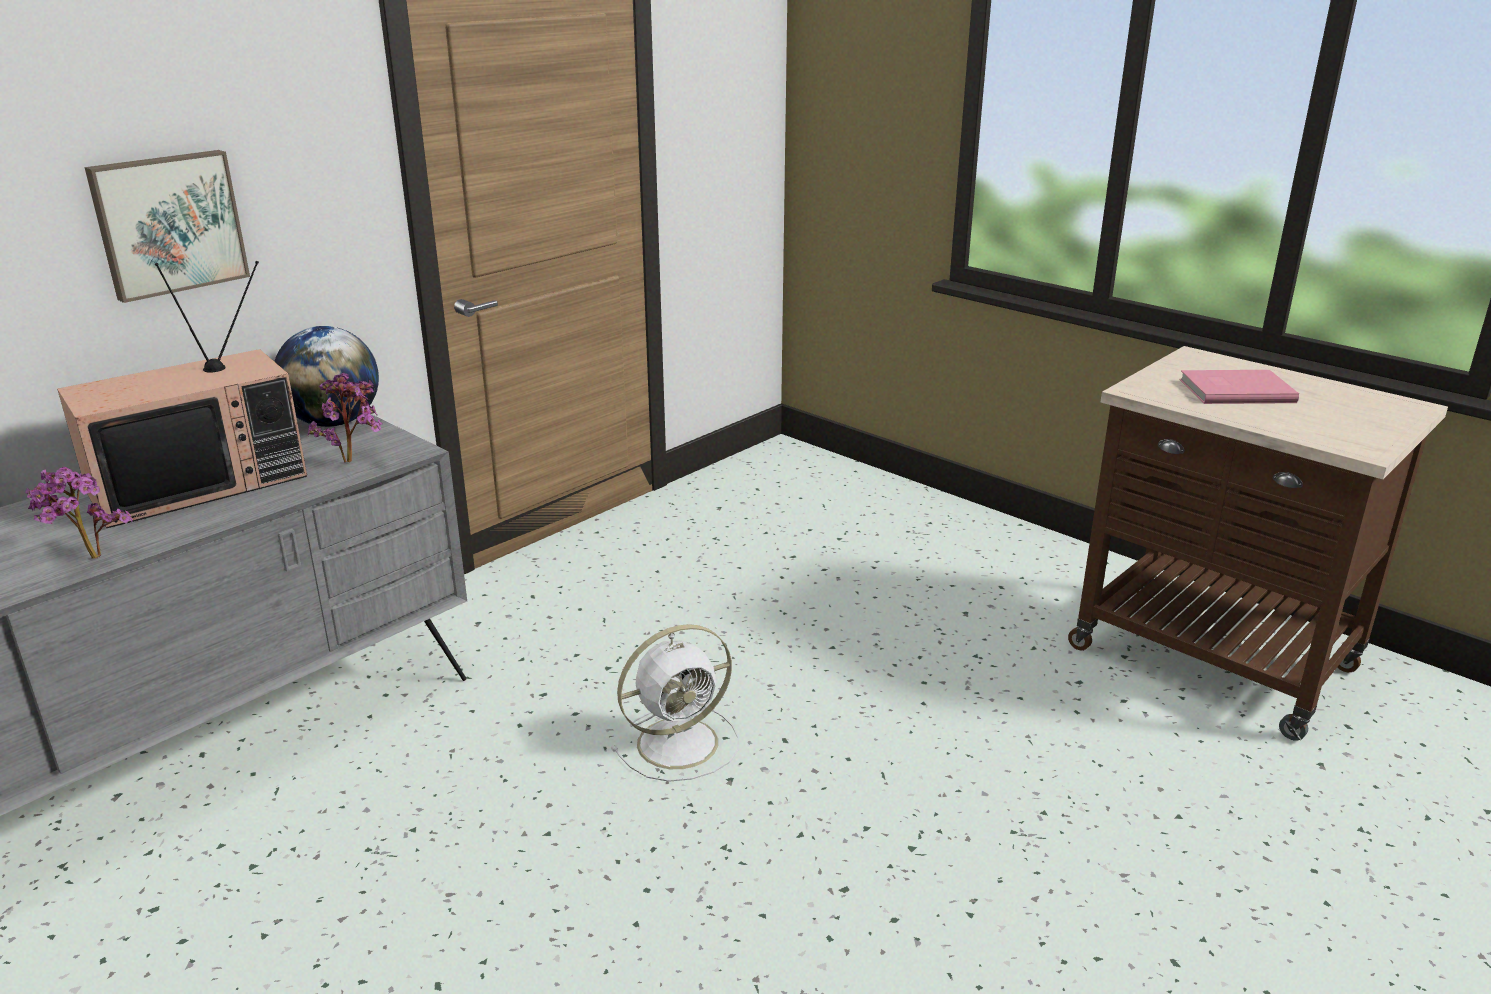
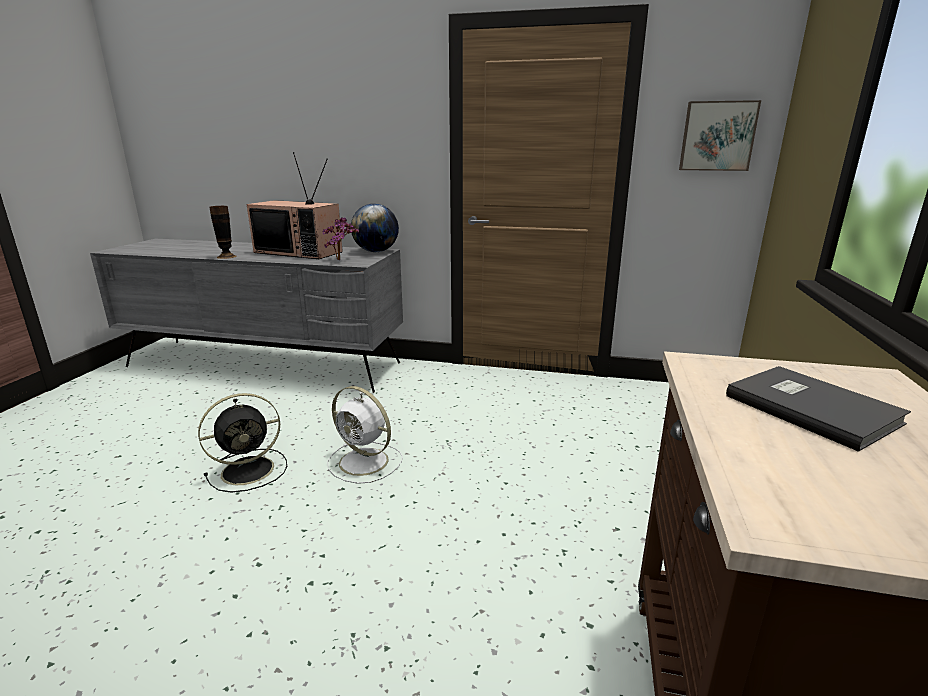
camera: 60 degrees right, 5 degrees down
potted plant [25,467,133,559] -> vase [209,206,237,259]
picture [85,150,250,303] -> picture moved to [679,100,761,171]
pink book [1179,370,1299,404] -> grey book [726,366,911,452]
none -> black fan [198,393,287,493]

